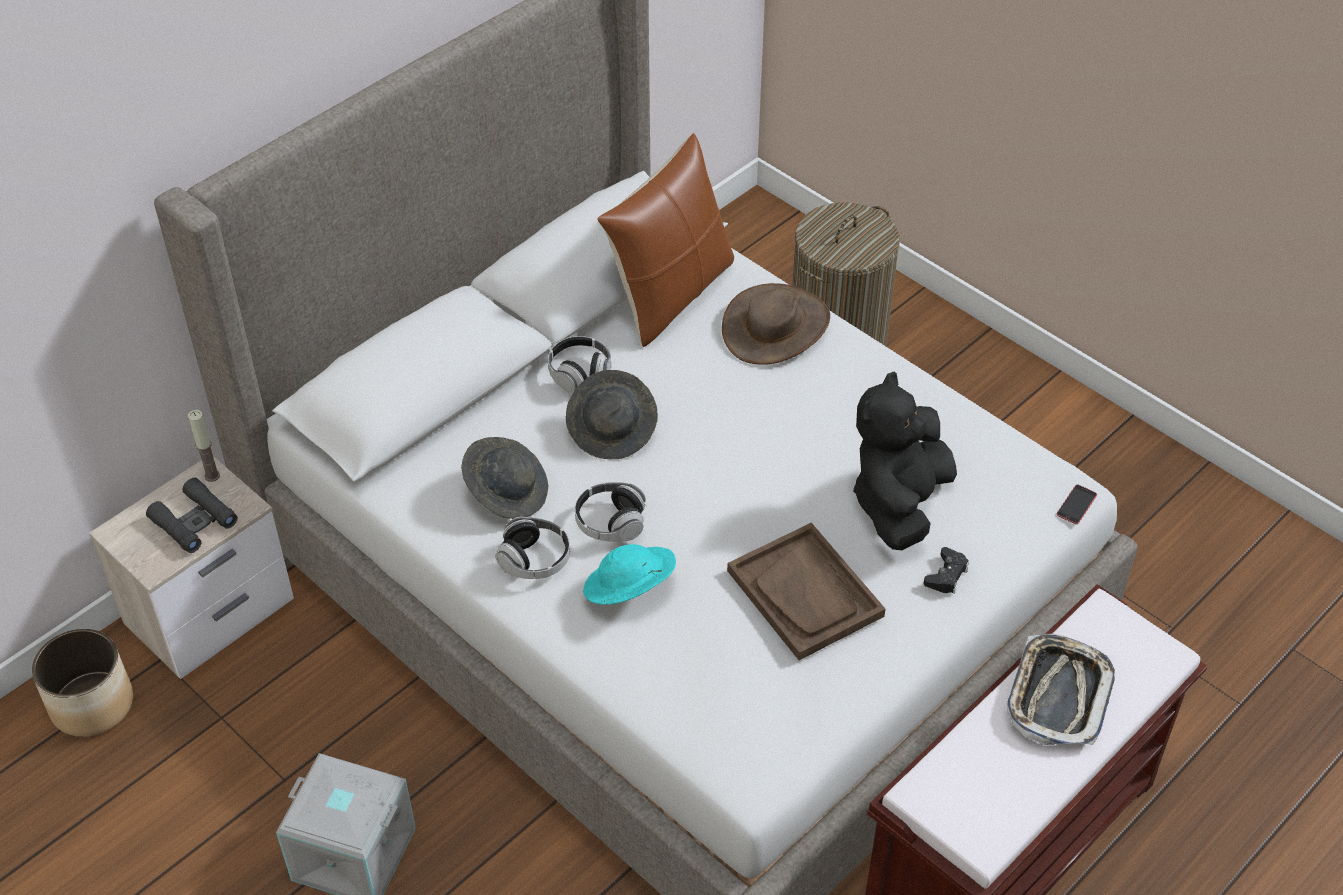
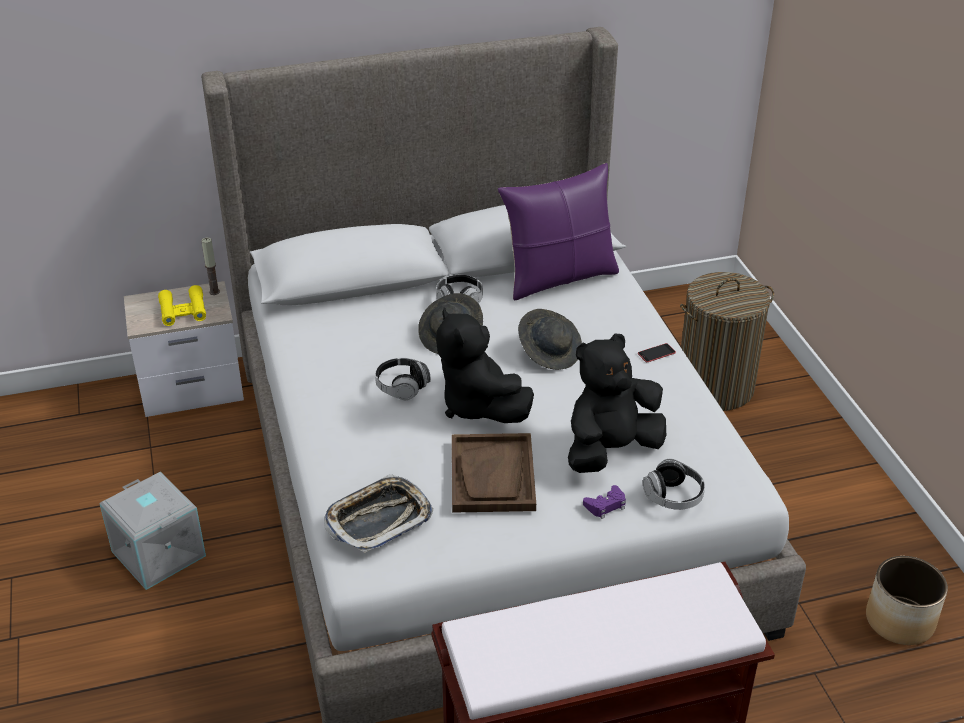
camera: 30 degrees right, 10 degrees down
planter [32,629,133,737] -> planter moved to [866,556,948,645]
black binoculars [146,478,238,553] -> yellow binoculars [158,285,206,326]
grey hat [461,437,548,519] -> grey hat moved to [518,309,582,370]
headphones [496,517,570,579] -> headphones moved to [643,459,705,510]
turquoise hat [583,544,676,605] -> none
brown pillow [597,133,734,347] -> purple pillow [498,163,619,300]
brown hat [722,283,830,365] -> none
black game controller [924,547,969,594] -> purple game controller [583,485,626,519]
tray [1007,633,1115,745] -> tray moved to [324,474,433,553]
phone [1057,485,1097,524] -> phone moved to [638,343,676,362]
none -> black plush toy [436,308,534,423]

